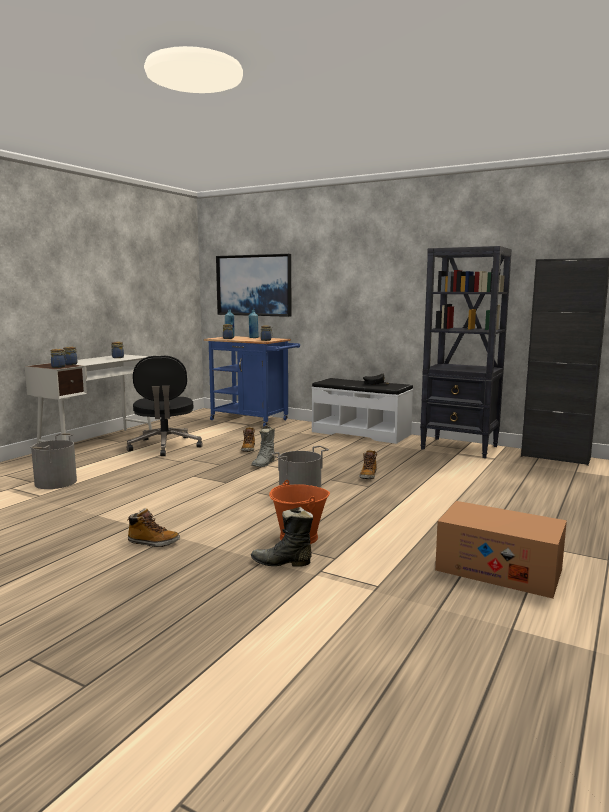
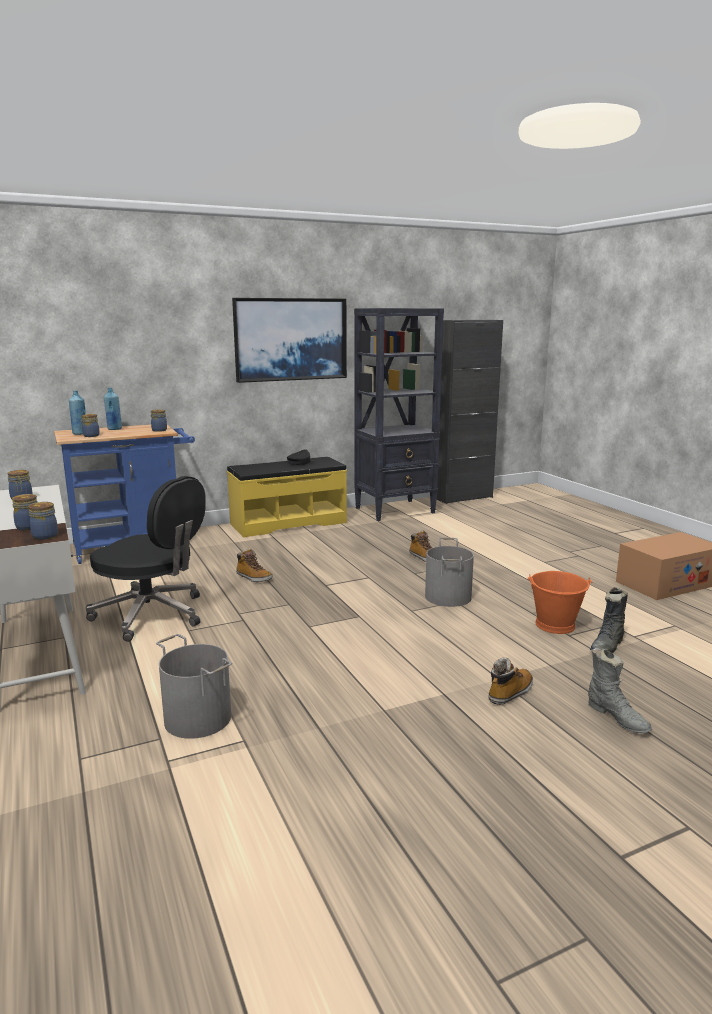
camera: 55 degrees left, 5 degrees up
picture [216,254,291,317] -> picture moved to [232,298,347,383]
grey boot [251,425,275,467] -> grey boot moved to [588,648,652,733]
white bench [312,378,413,444] -> yellow bench [227,457,347,538]

